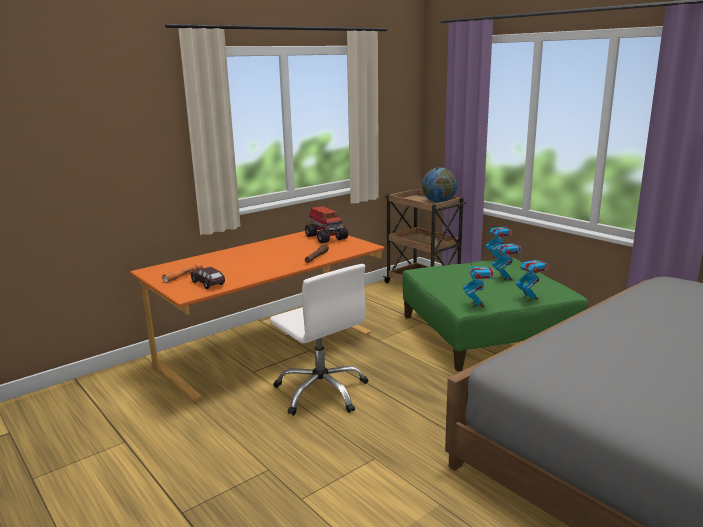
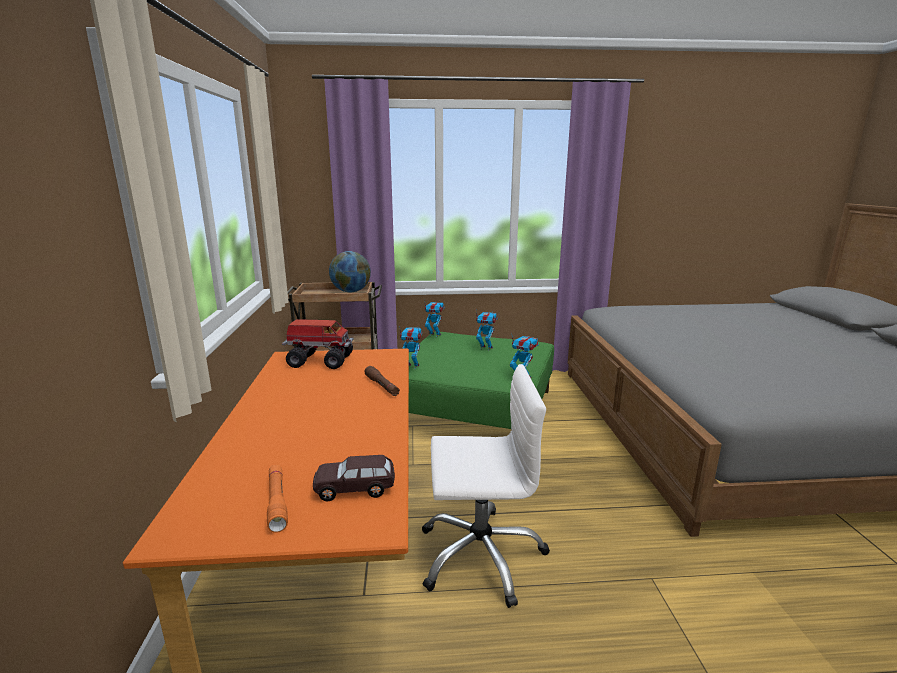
camera: 55 degrees left, 0 degrees up
toy robot [516,256,548,301] -> toy robot moved to [399,326,422,369]

